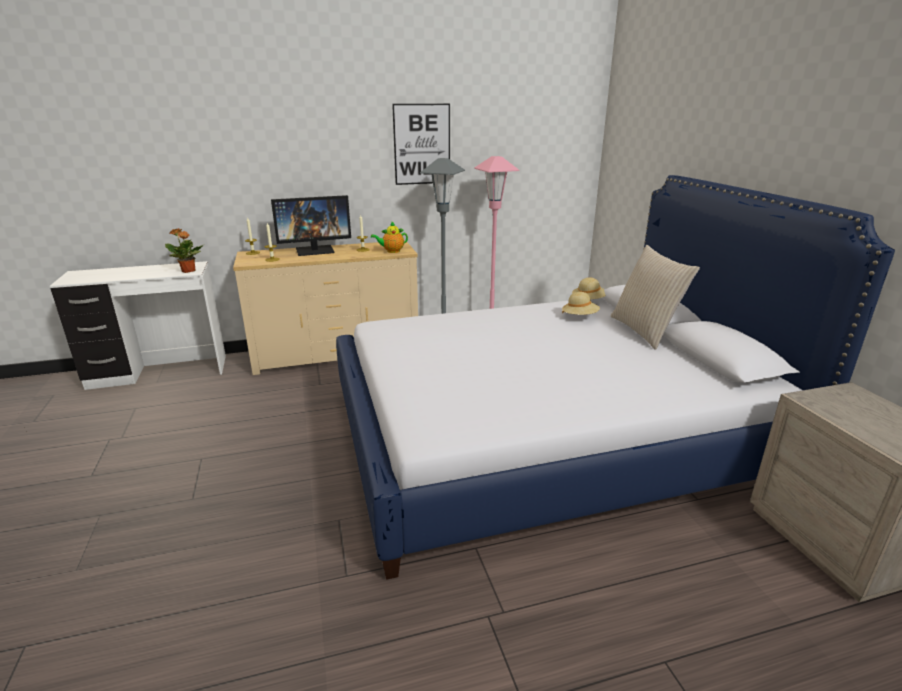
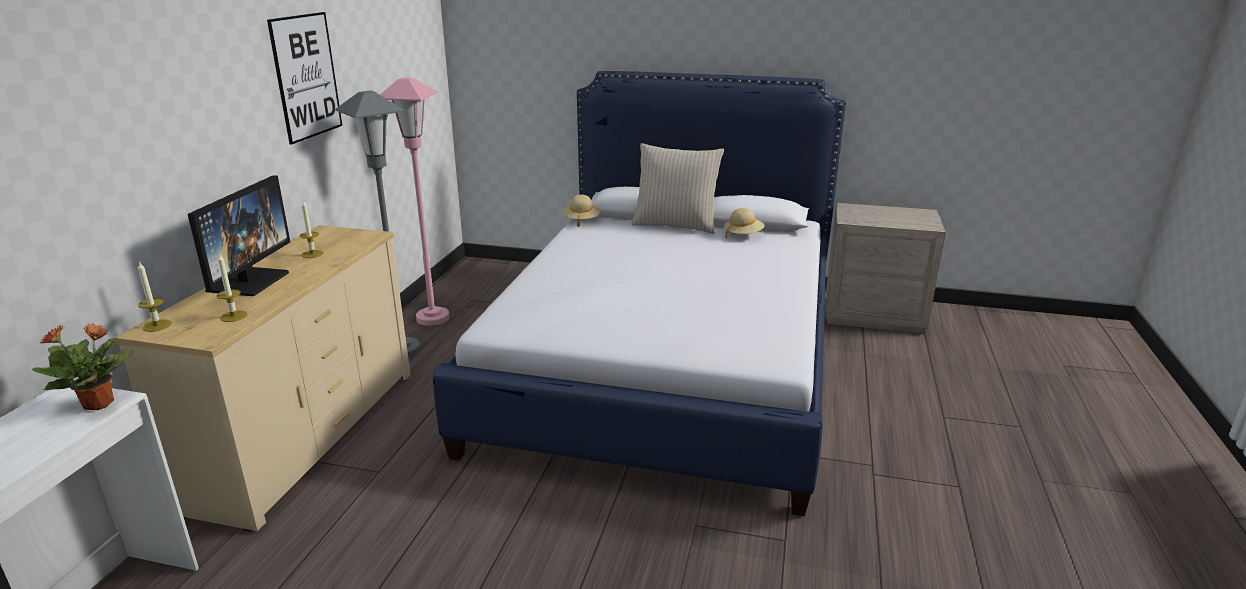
camera: 60 degrees left, 0 degrees up
teapot [371,222,408,253] -> none
beige hat [562,292,600,315] -> beige hat moved to [723,208,765,239]

